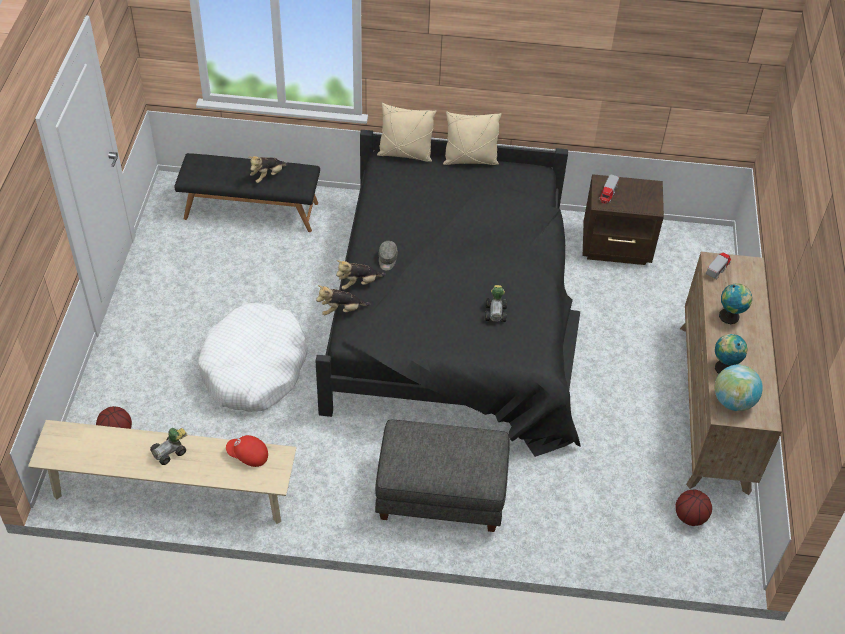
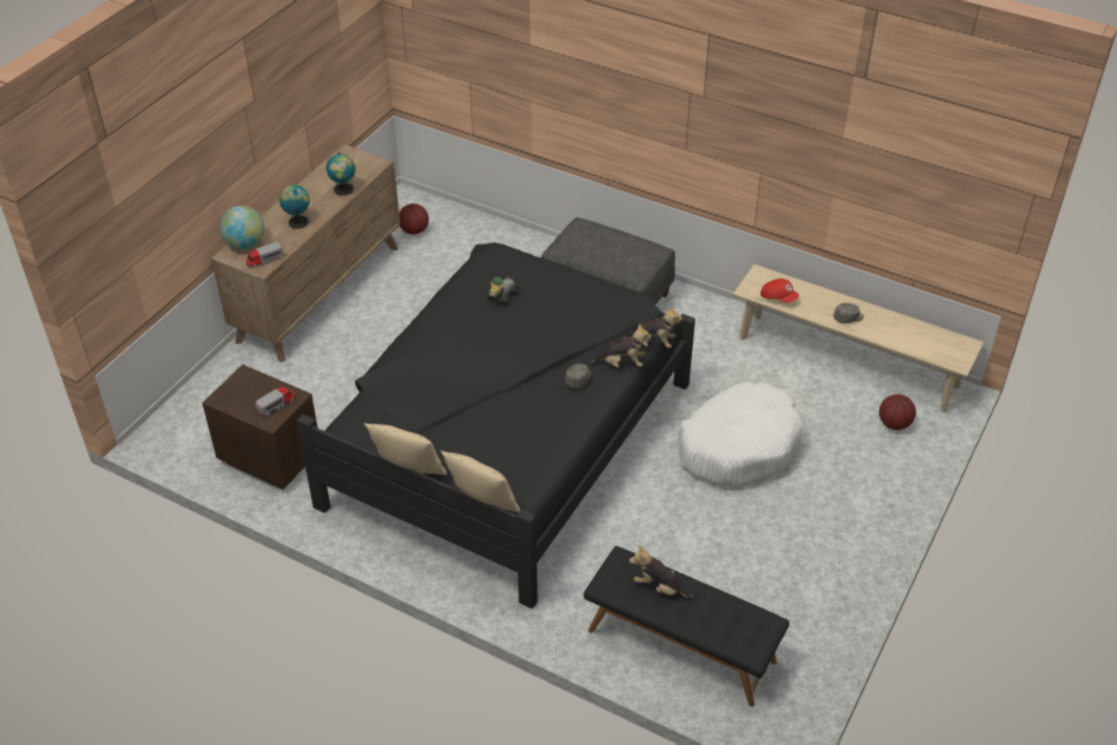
camera: 155 degrees left, 5 degrees down
toy car [150,428,187,465] -> grey cap [834,303,864,324]
plush toy [249,156,288,183] -> plush toy turned 135 degrees counterclockwise [629,545,695,600]
globe [714,365,763,411] -> globe moved to [220,206,264,250]

